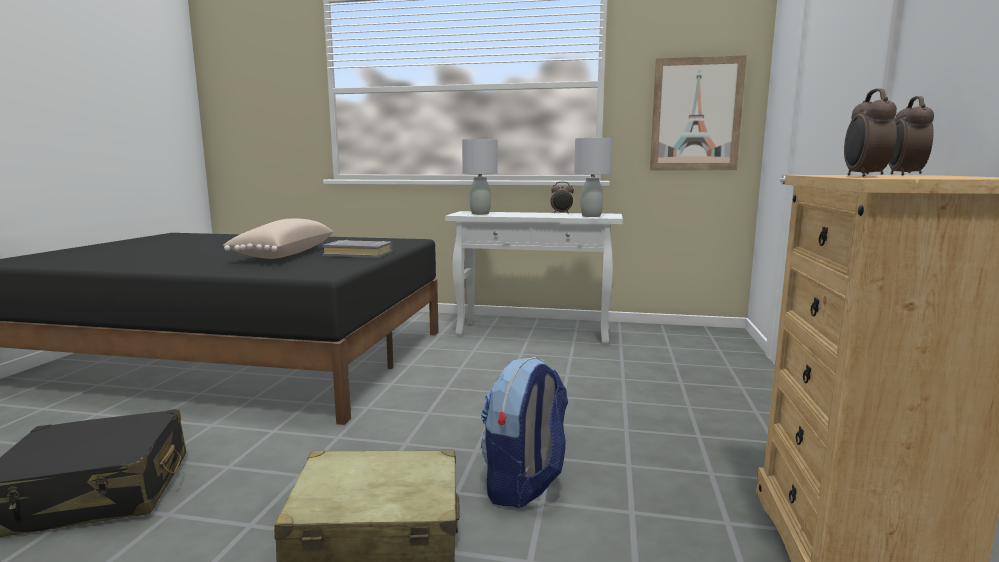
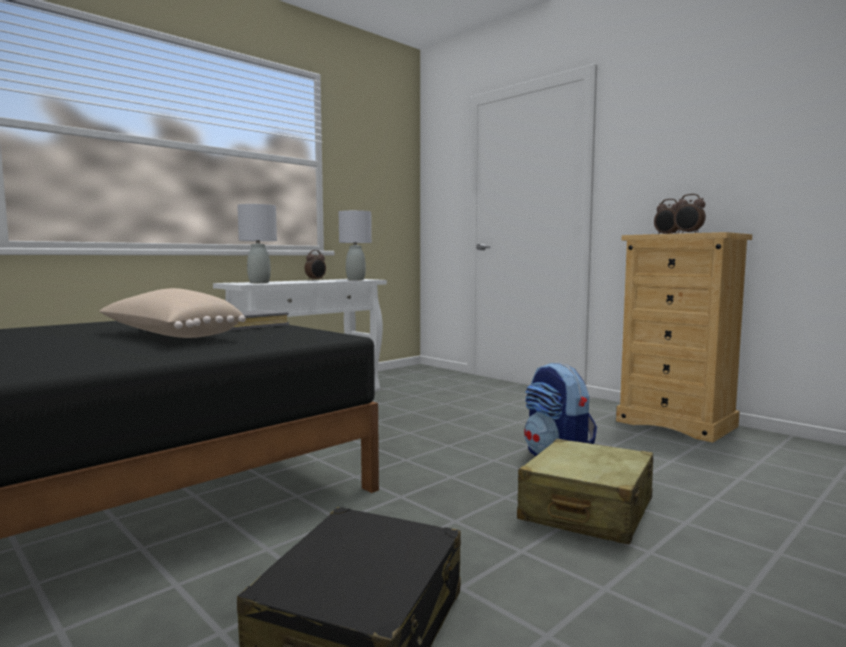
camera: 55 degrees left, 5 degrees down
picture [650,55,747,170] -> none

